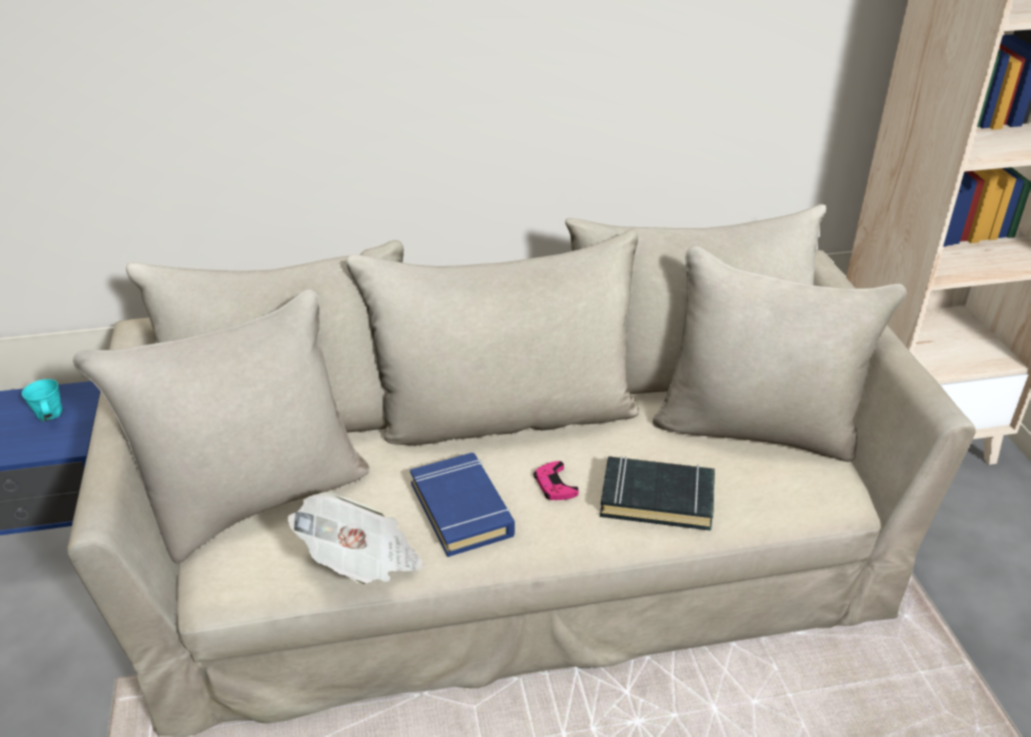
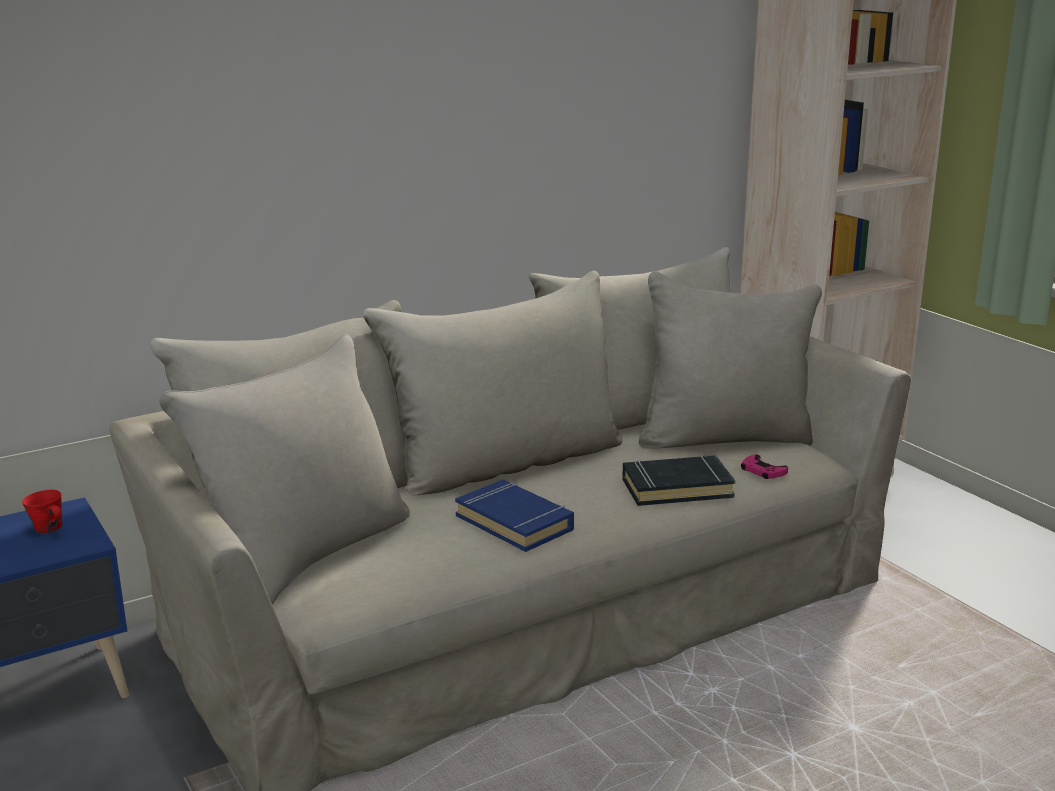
camera: 20 degrees left, 15 degrees down
turquoise mug [22,379,63,422] -> red mug [22,490,62,534]
newspaper [288,492,425,584] -> none
pink game controller [534,461,578,500] -> pink game controller moved to [741,454,788,479]

